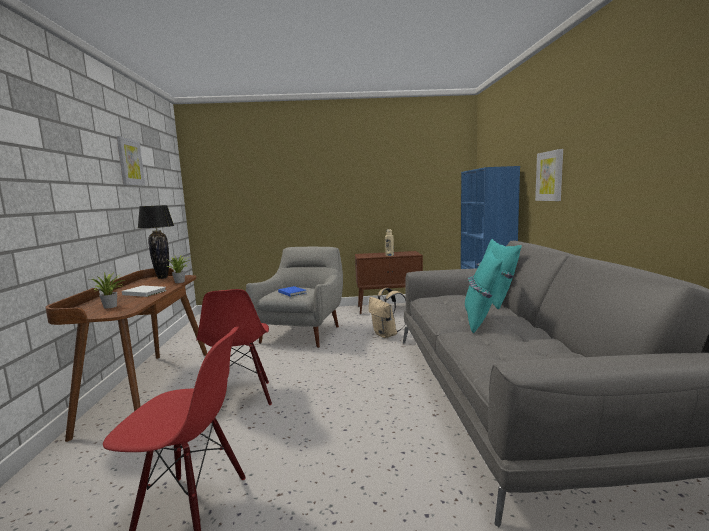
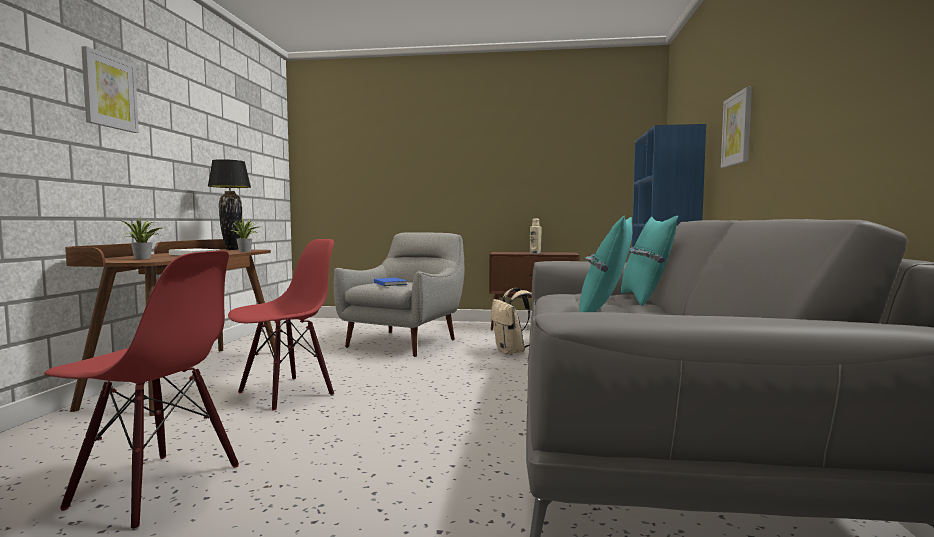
camera: 10 degrees right, 5 degrees down
picture [116,136,145,186] -> picture moved to [81,46,139,133]
red chair [196,289,272,405] -> red chair turned 135 degrees counterclockwise [228,239,334,410]

